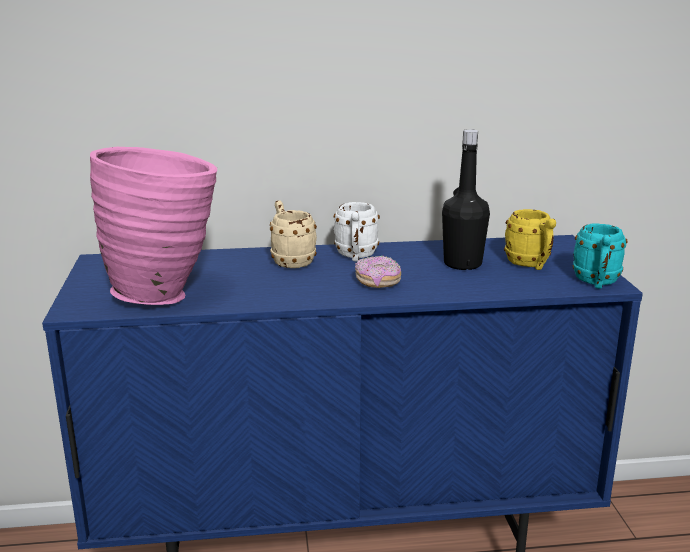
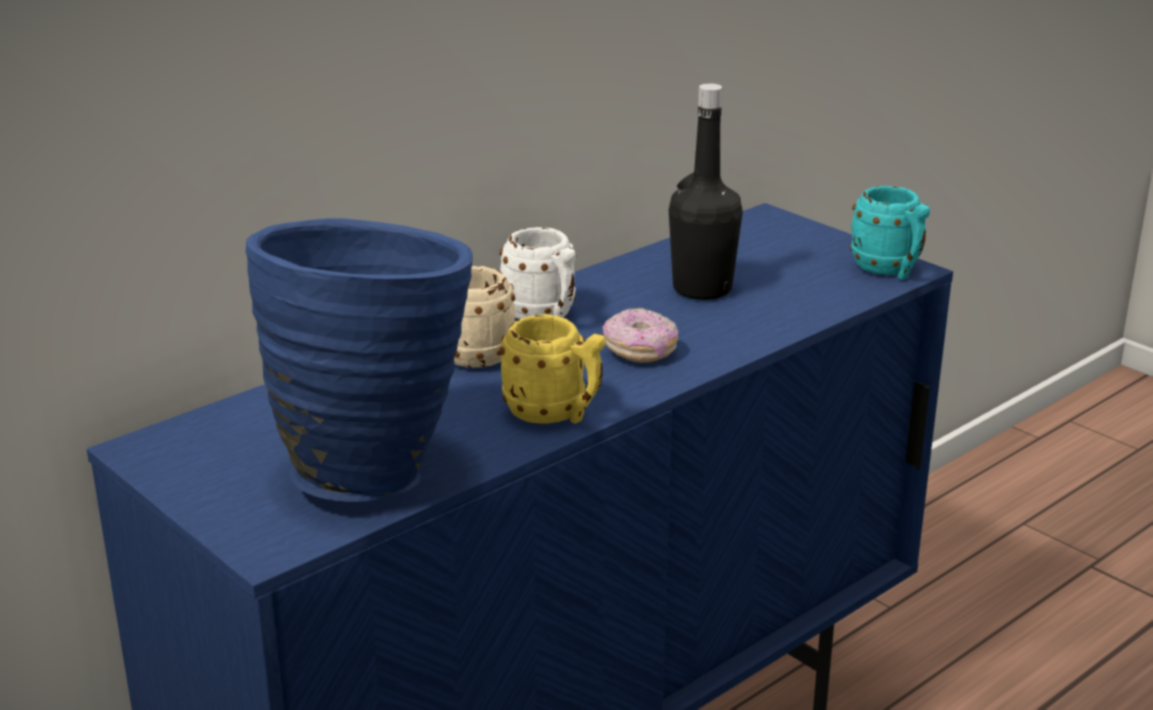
camera: 35 degrees left, 5 degrees up
pink vase [90,147,217,305] -> blue vase [246,218,473,502]
yellow mug [504,209,556,270] -> yellow mug moved to [500,314,606,424]

